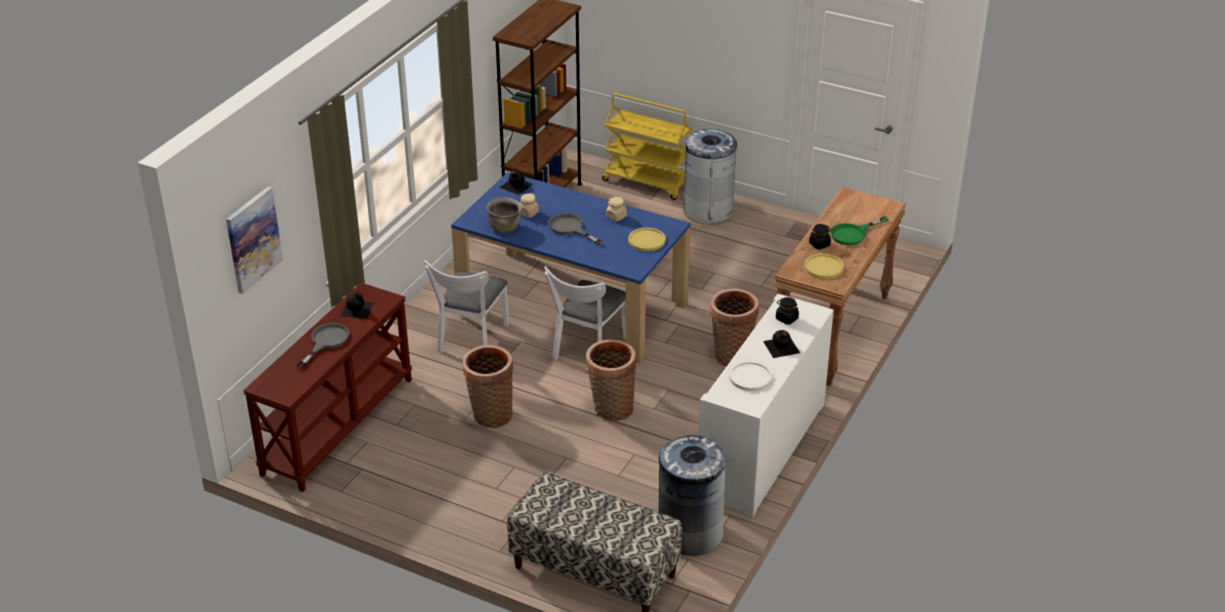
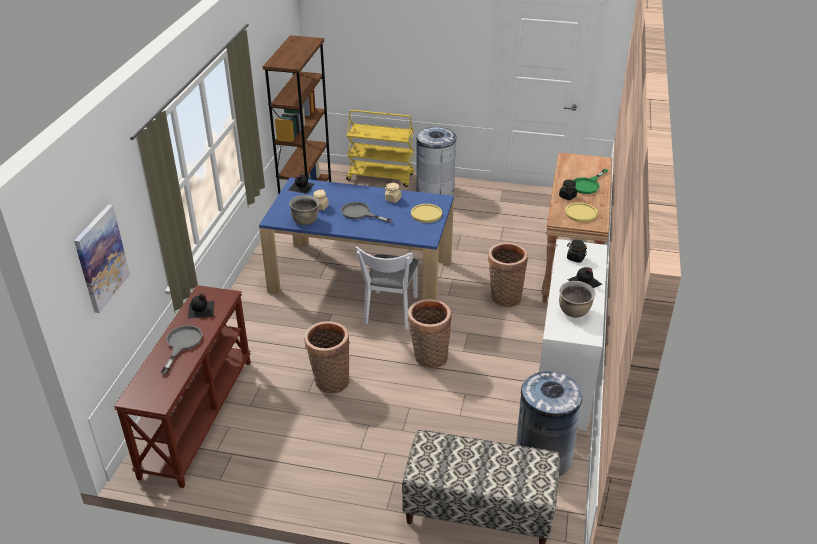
camera: 15 degrees left, 0 degrees up
white chair [424,260,509,353] -> none
white plate [729,361,772,391] -> brown cooking pot [559,281,596,318]

